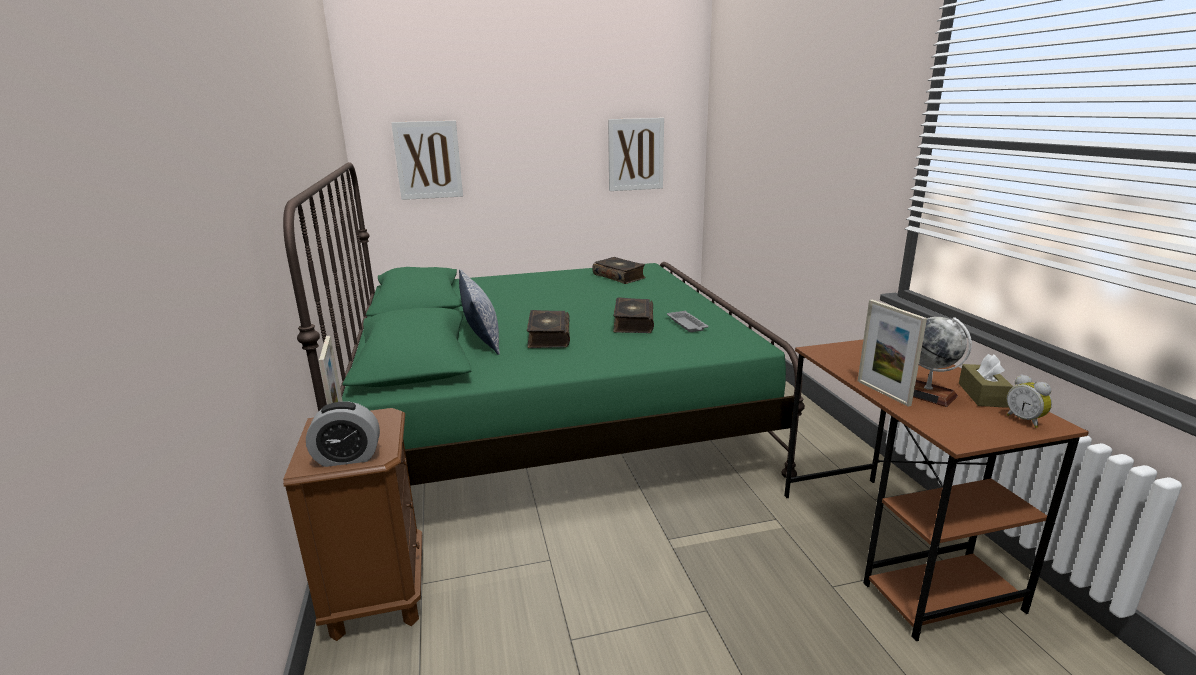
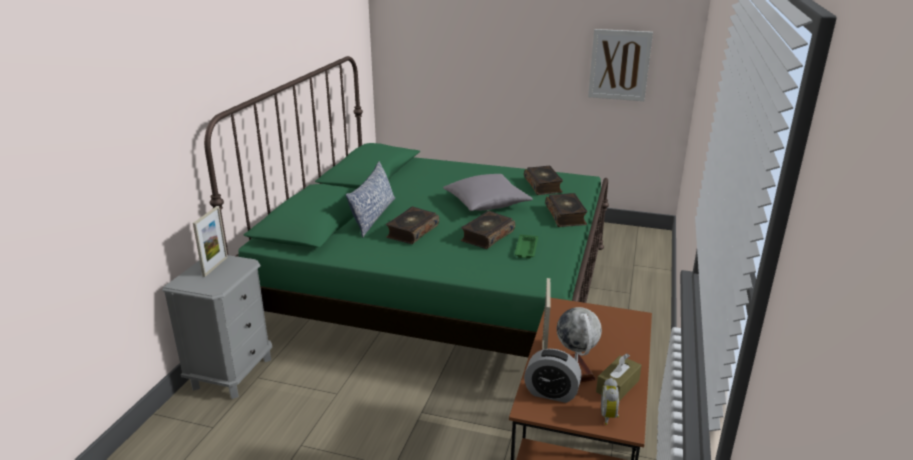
camera: 30 degrees right, 5 degrees up
brown nightstand [283,408,422,641] -> grey nightstand [162,255,272,399]
alarm clock [306,402,380,467] -> alarm clock moved to [524,349,582,403]
picture [391,121,463,200] -> none
grey tray [667,311,708,332] -> green tray [515,234,538,258]
none -> grey pillow [443,174,533,211]
none -> book [545,193,587,227]

